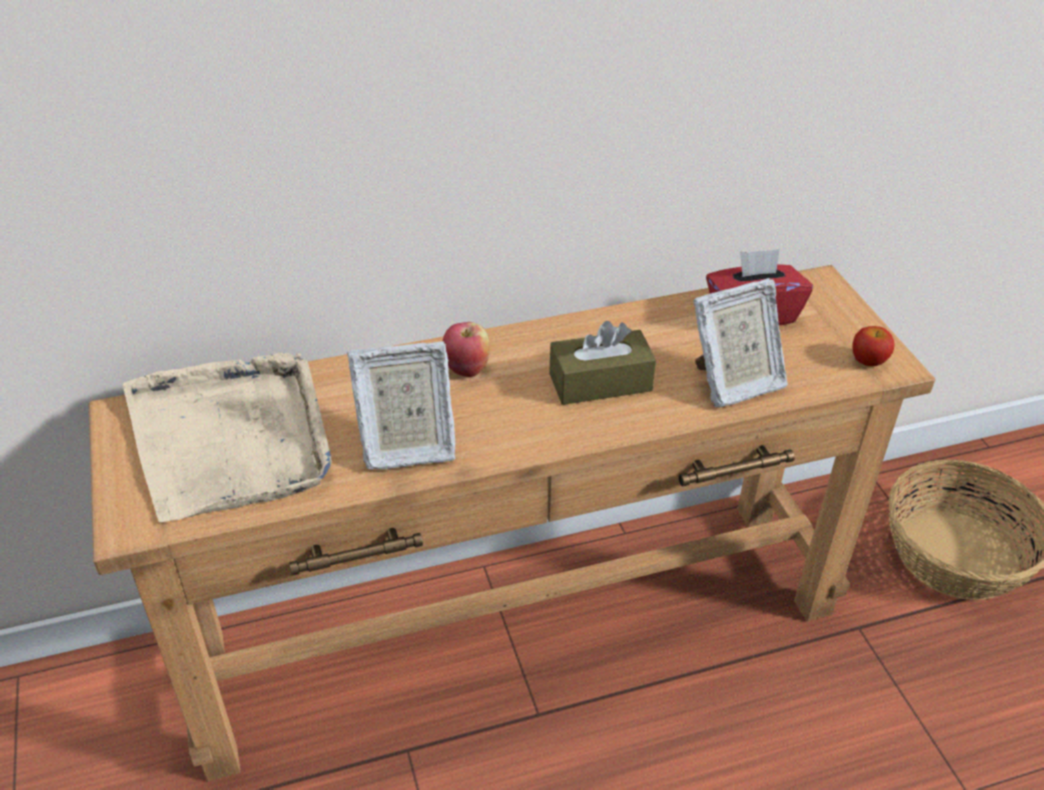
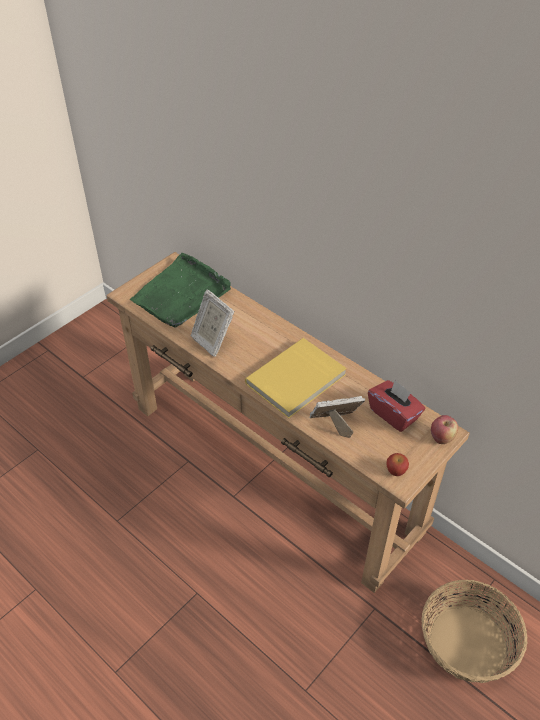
camera: 60 degrees right, 5 degrees up
beige tray [123,352,332,522] -> green tray [130,253,231,328]
apple [443,322,490,377] -> apple moved to [431,415,458,444]
brown tissue box [549,321,656,405] -> yellow book [245,338,347,418]
picture frame [693,278,788,408] -> picture frame turned 135 degrees clockwise [309,396,365,438]

